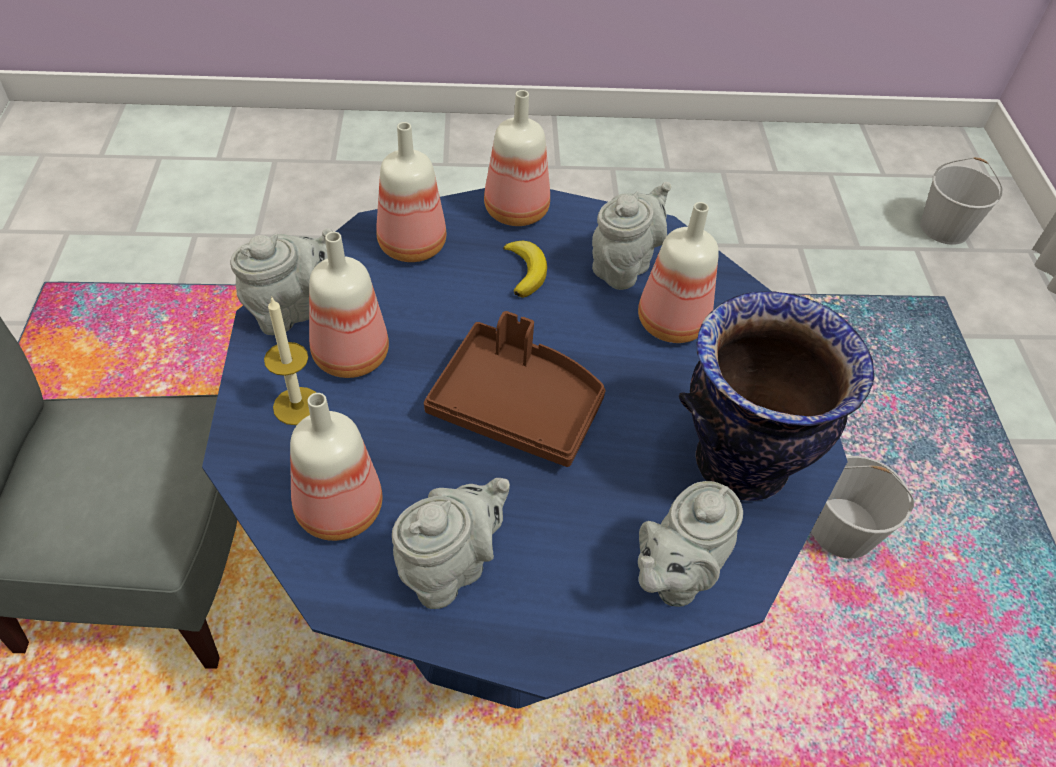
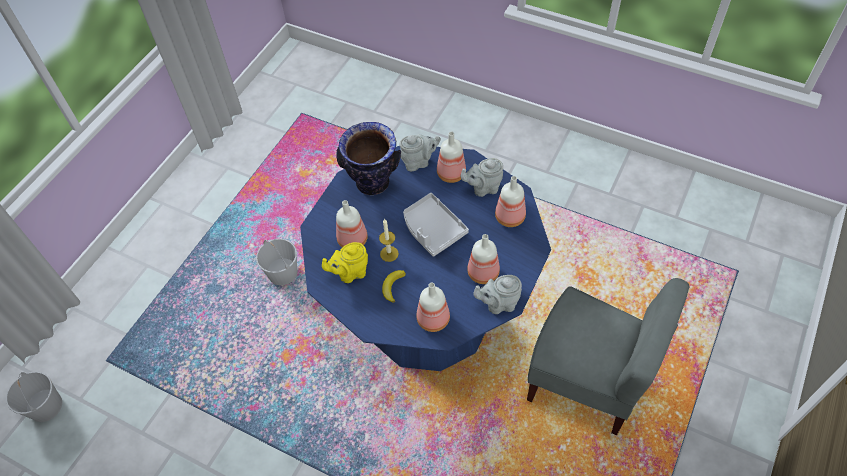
camera: 145 degrees left, 5 degrees up
candle [264,296,316,425] -> candle moved to [379,219,399,262]
brown tray [424,311,606,467] -> grey tray [403,193,469,257]
bottle [484,90,550,226] -> bottle moved to [437,132,466,183]
grey teapot [592,182,671,290] -> yellow teapot [322,242,368,283]

